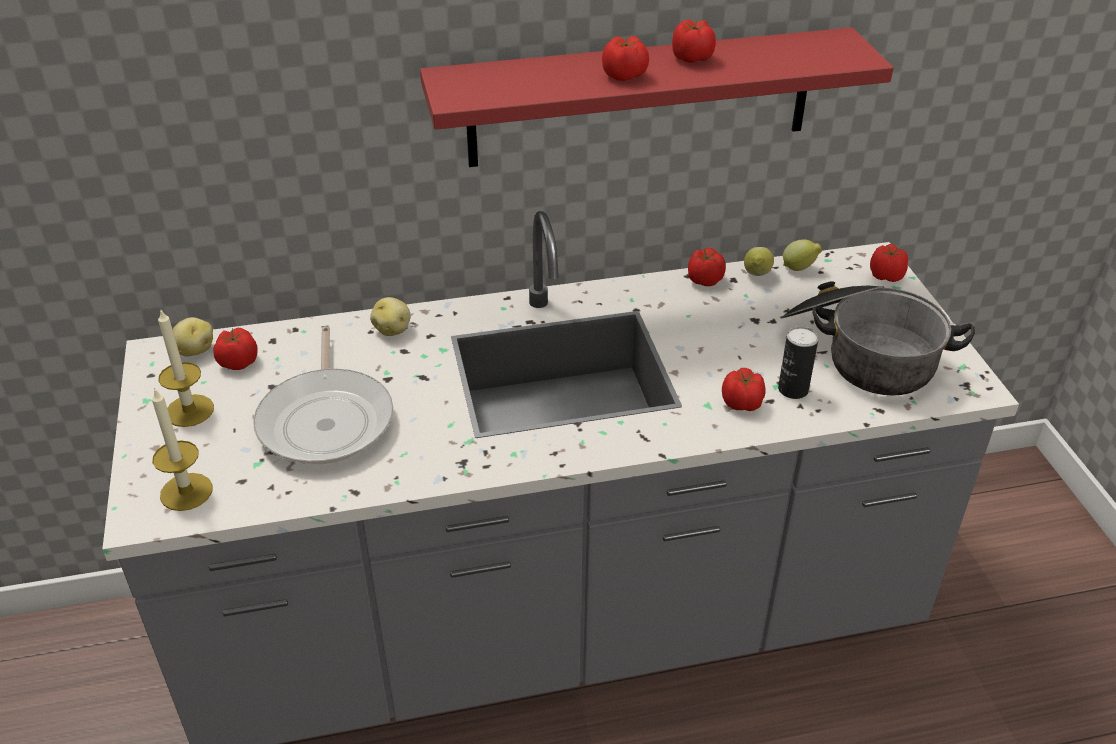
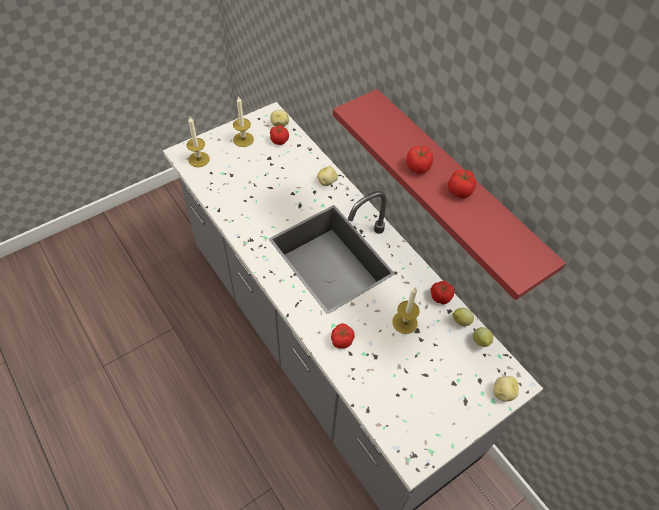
camera: 65 degrees right, 15 degrees up
frying pan [253,326,393,465] -> none
can [778,326,819,399] -> none
cooking pot [780,281,975,395] -> none
tomato [870,244,908,282] -> potato [493,376,519,401]
none -> candle [392,287,420,334]

